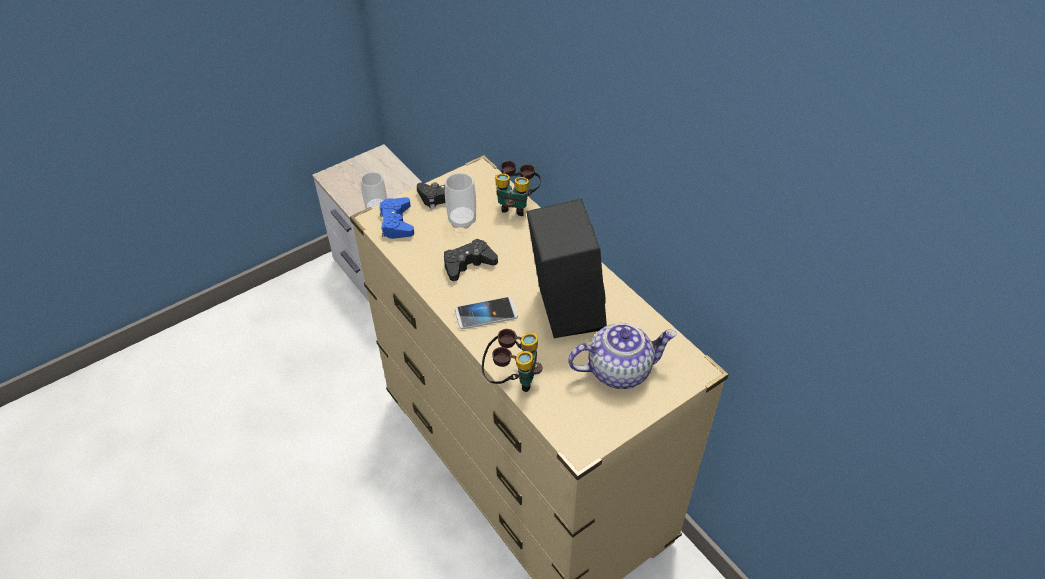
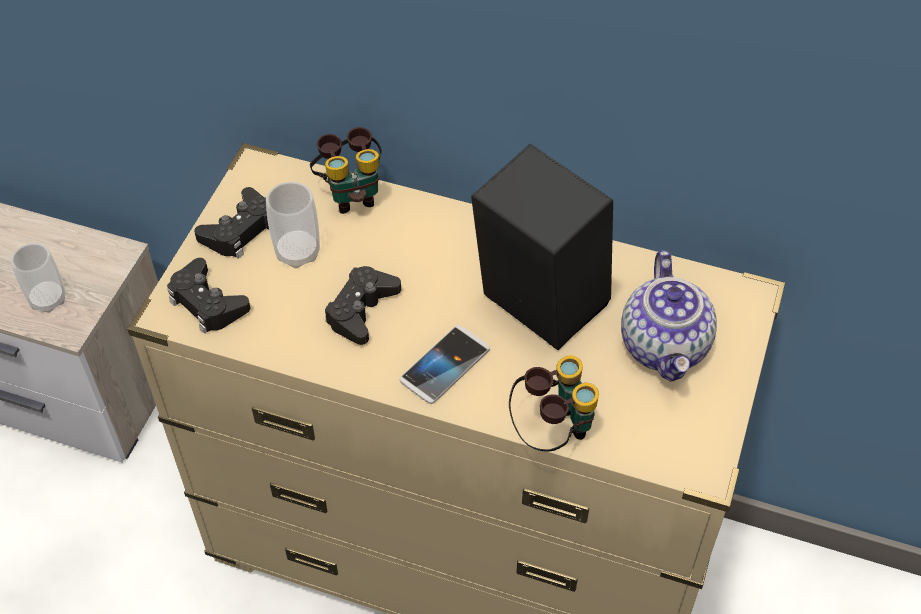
camera: 35 degrees left, 5 degrees up
blue game controller [379,197,414,239] -> black game controller [167,258,250,334]
teapot [568,323,677,389] -> teapot turned 135 degrees clockwise [621,251,717,382]

